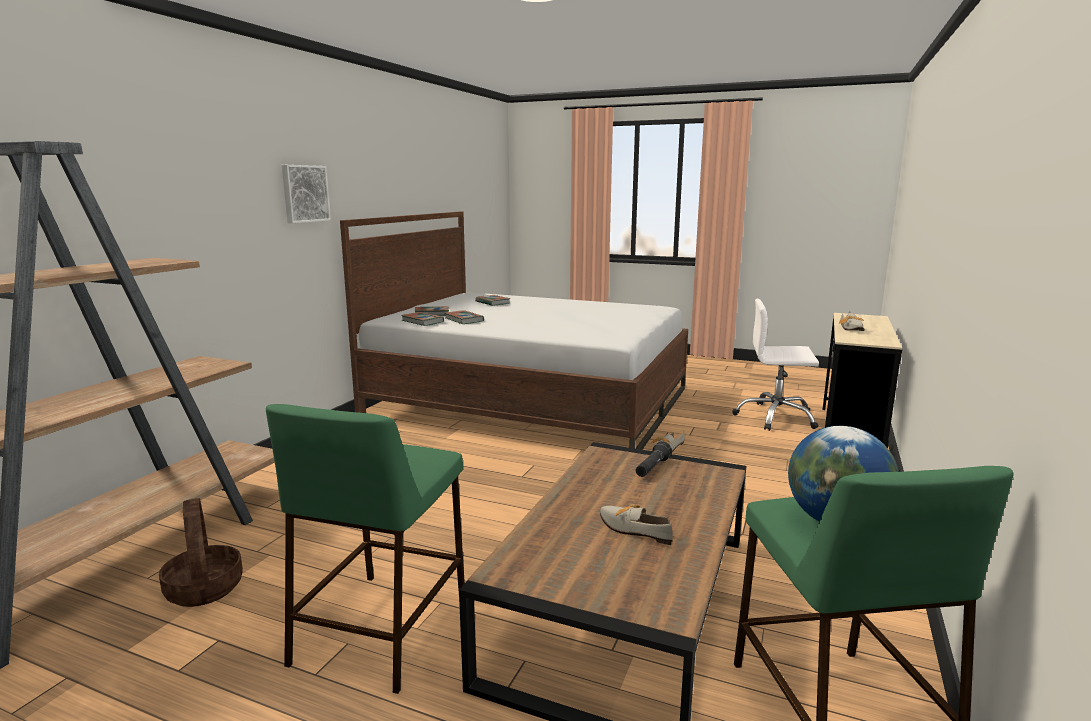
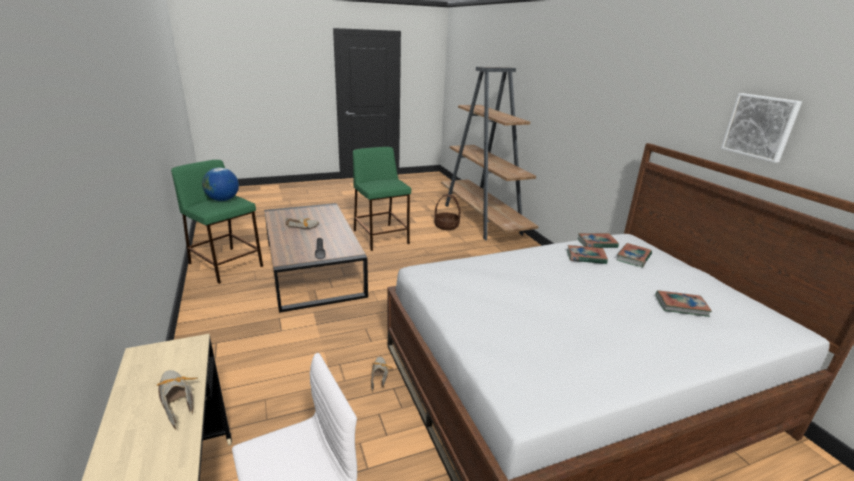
camera: 135 degrees right, 10 degrees up
picture [282,165,331,223] -> picture moved to [721,93,802,163]

